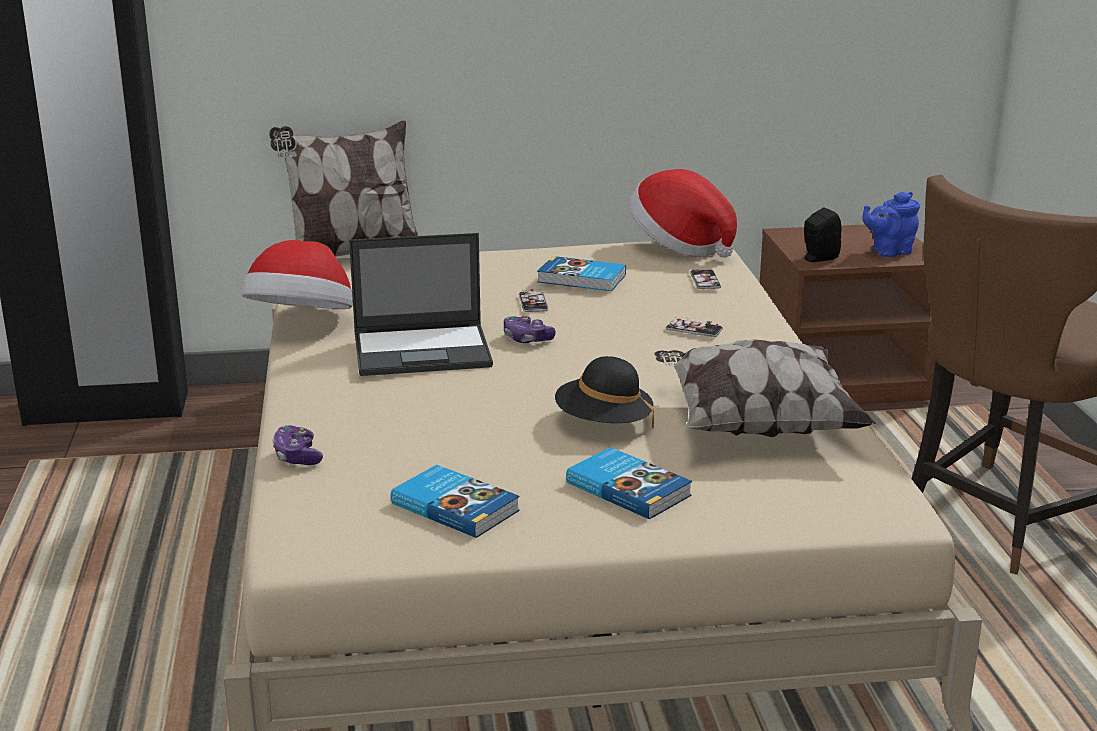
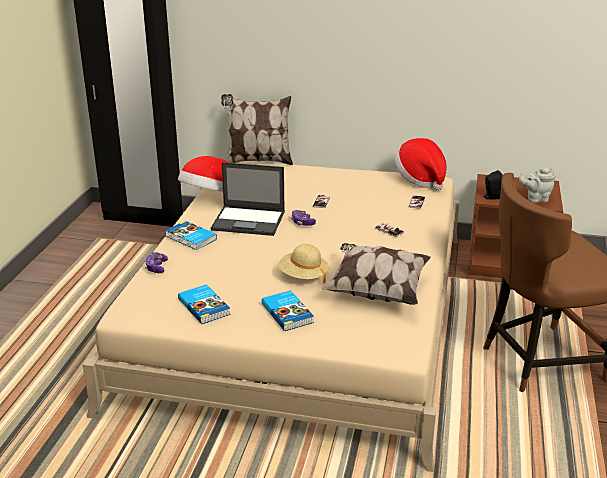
camera: 20 degrees right, 5 degrees up
book [537,256,626,291] -> book moved to [165,221,217,250]
black hat [555,356,654,429] -> beige hat [279,244,329,283]
blue teapot [862,192,920,257] -> grey teapot [519,167,555,203]

